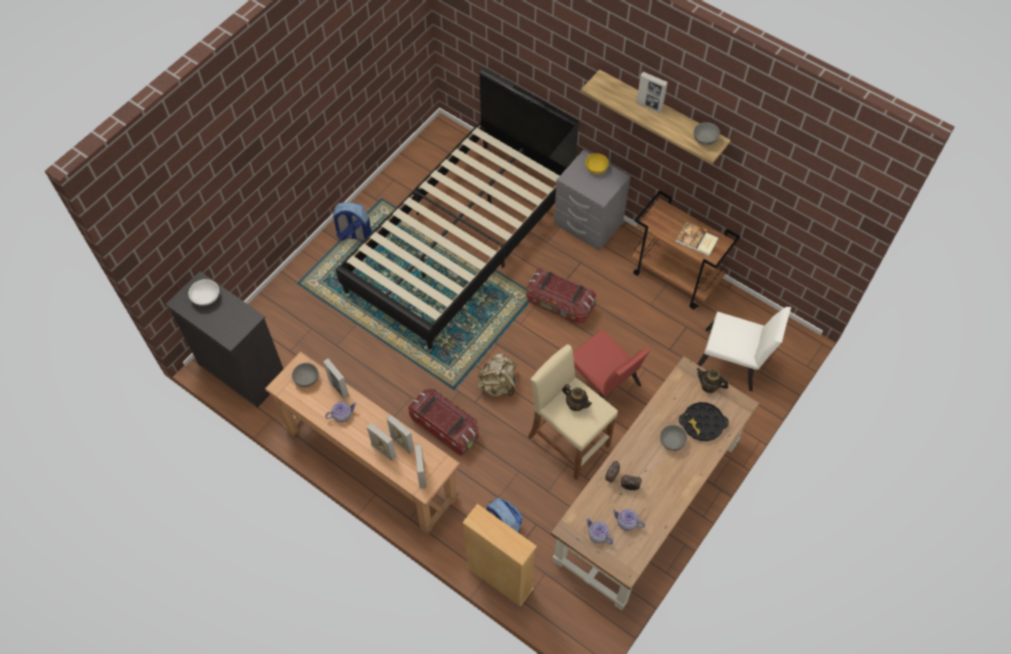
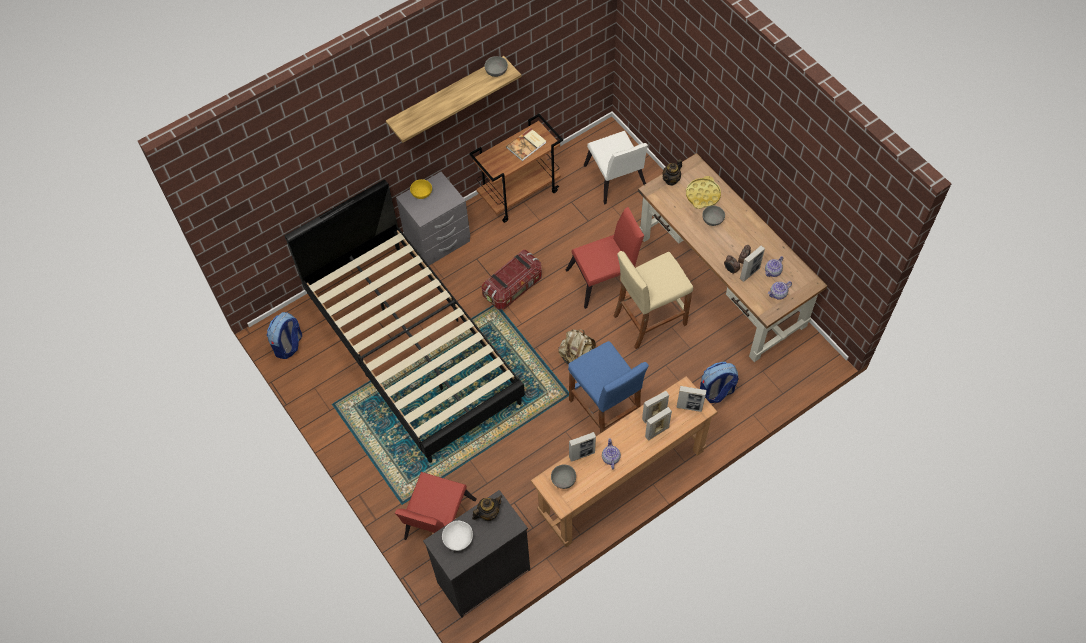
camera: 70 degrees left, 0 degrees up
backpack [332,202,372,241] -> backpack moved to [267,312,302,359]
storage box [408,389,479,456] -> blue stool [568,341,649,433]
beige bookcase [462,504,537,607] -> none
teapot [562,384,592,411] -> teapot moved to [472,495,502,521]
picture frame [636,72,668,113] -> picture frame moved to [740,246,765,282]
black tray [679,402,729,441] -> yellow tray [686,176,721,209]
white chair [697,307,791,391] -> white chair turned 120 degrees clockwise [584,131,648,204]
none -> red chair [395,472,476,540]

